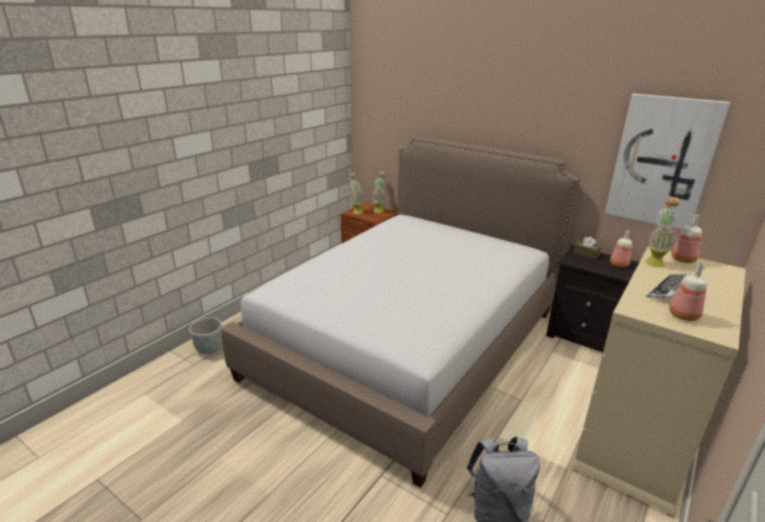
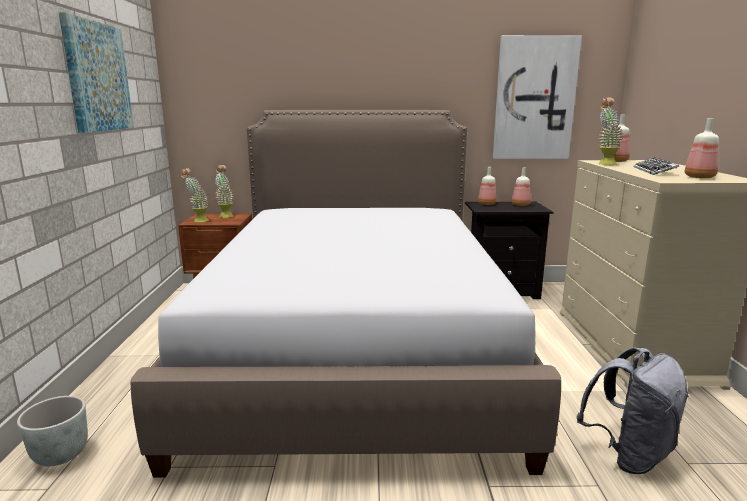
camera: 35 degrees left, 10 degrees down
brown tissue box [574,237,601,259] -> bottle [478,167,496,205]
none -> picture [59,12,134,133]

